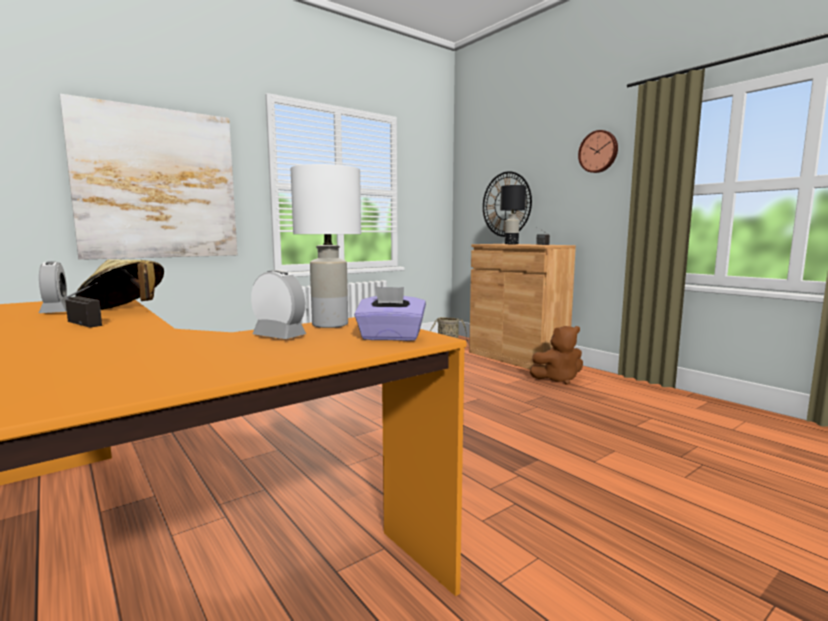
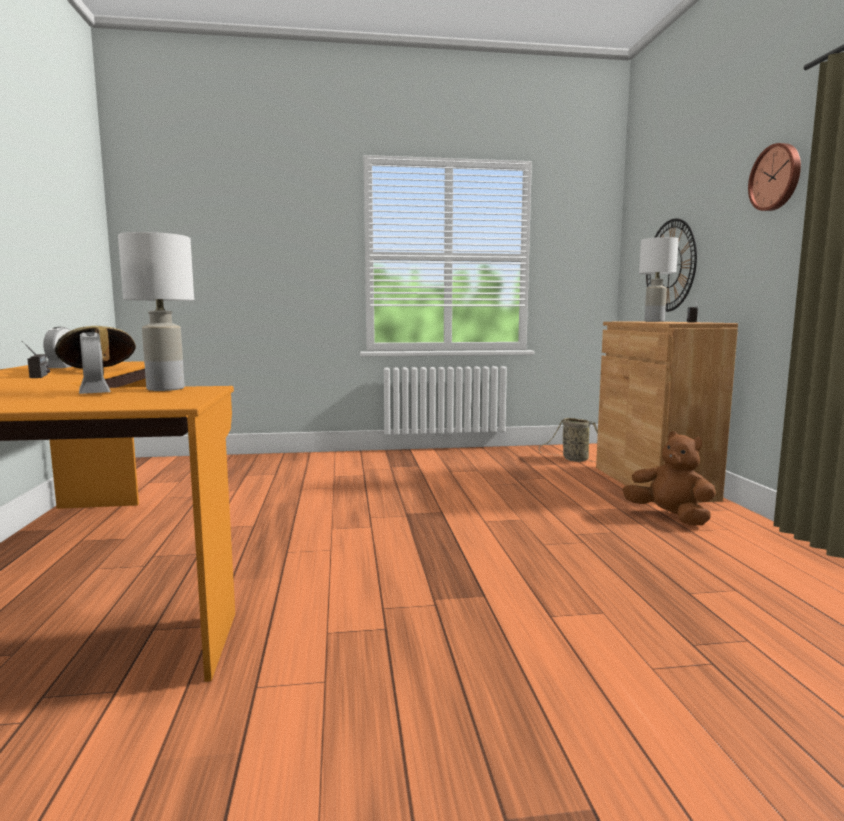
camera: 30 degrees right, 0 degrees up
picture [60,94,237,260] -> none
purple tissue box [354,286,426,341] -> none
black table lamp [500,185,526,244] -> white table lamp [639,237,679,322]
brown plush toy [530,326,583,385] -> brown plush toy turned 150 degrees counterclockwise [622,431,716,525]

